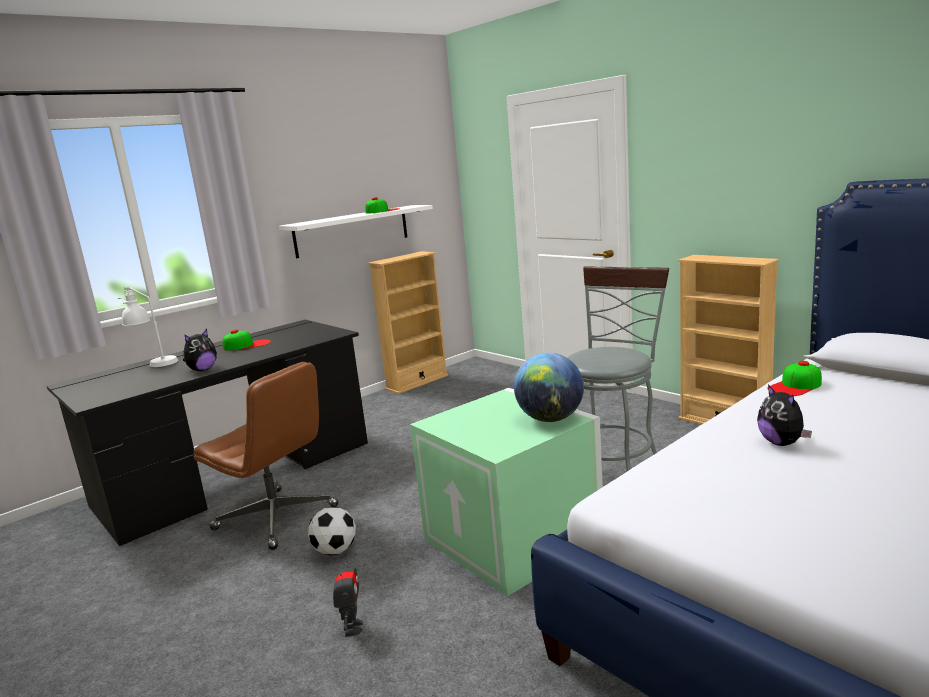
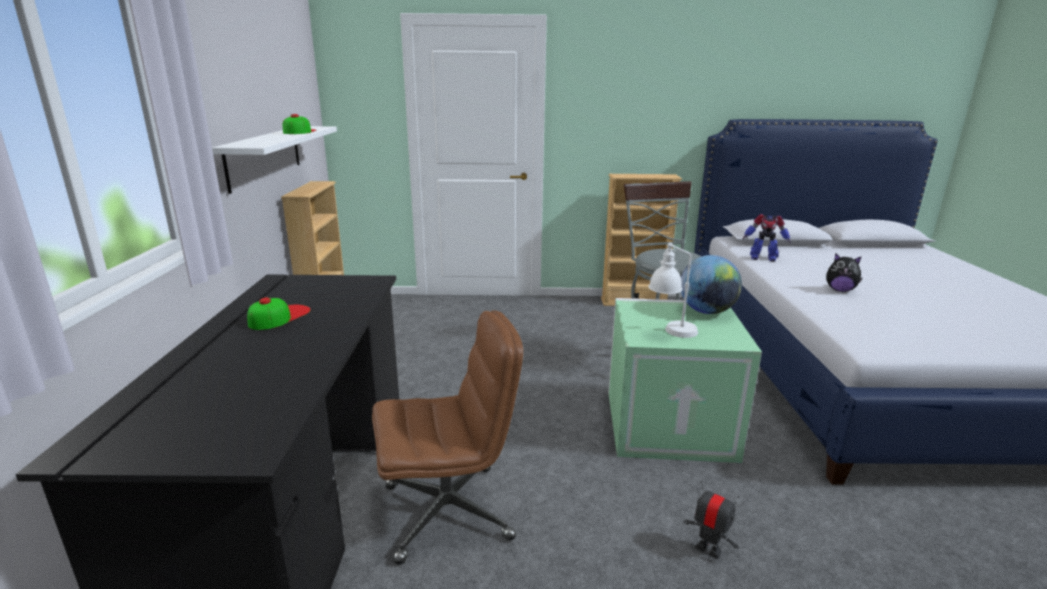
camera: 50 degrees left, 5 degrees up
white table lamp [118,286,178,367] -> white table lamp moved to [648,243,698,338]
plush toy [183,329,217,371] -> none
football [308,506,356,556] -> none
cap [767,361,822,396] -> toy robot [742,214,791,261]

